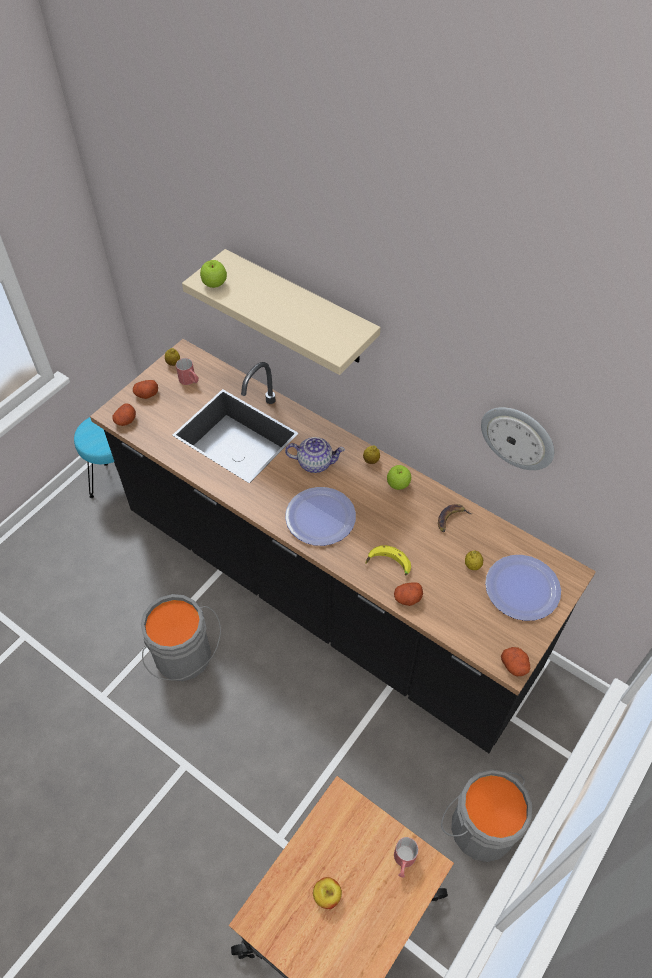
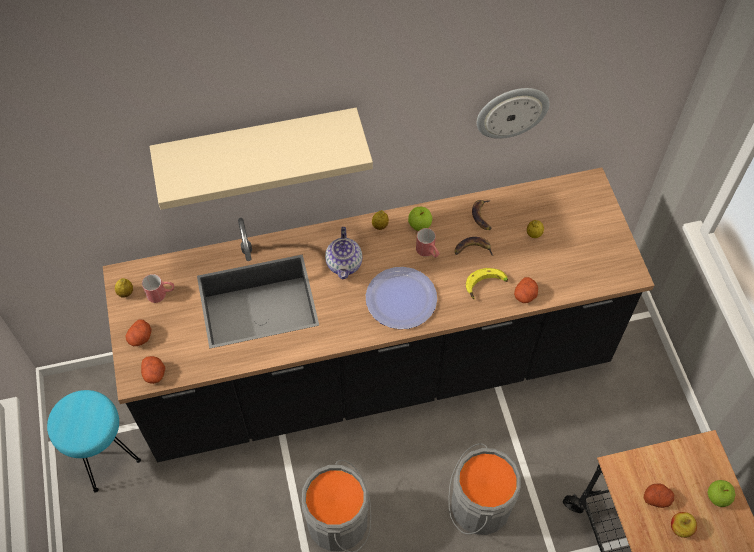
camera: 50 degrees left, 5 degrees up
apple [200,260,227,288] -> apple moved to [707,480,735,507]
teapot [285,437,345,473] -> teapot turned 135 degrees clockwise [325,227,362,280]
red mug [394,837,418,877] -> red mug moved to [416,228,440,258]
grey bucket [441,769,532,862] -> grey bucket moved to [448,443,521,535]
plate [485,555,561,621] -> none
potato [501,647,530,676] -> potato moved to [644,483,674,508]
none -> banana [455,237,493,256]

